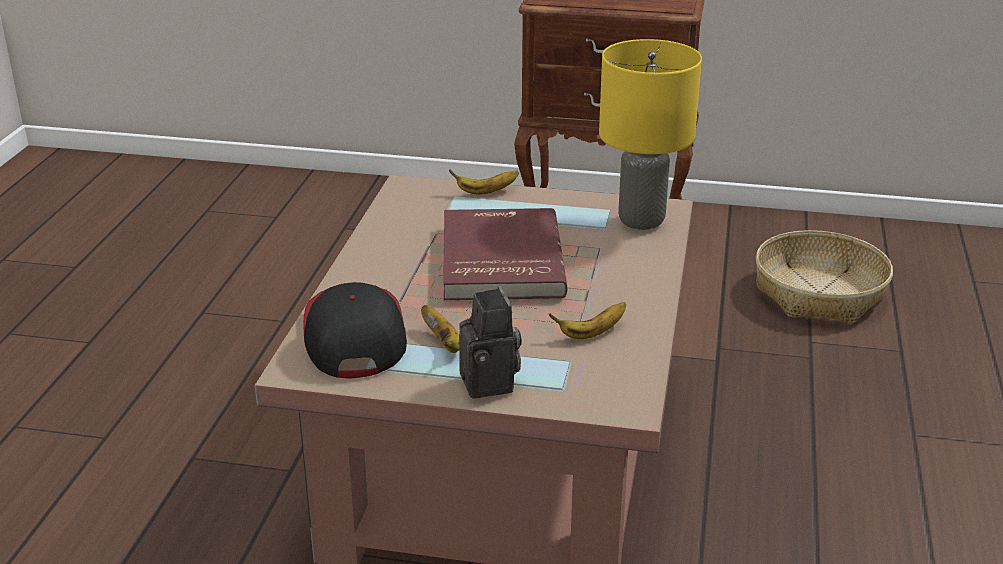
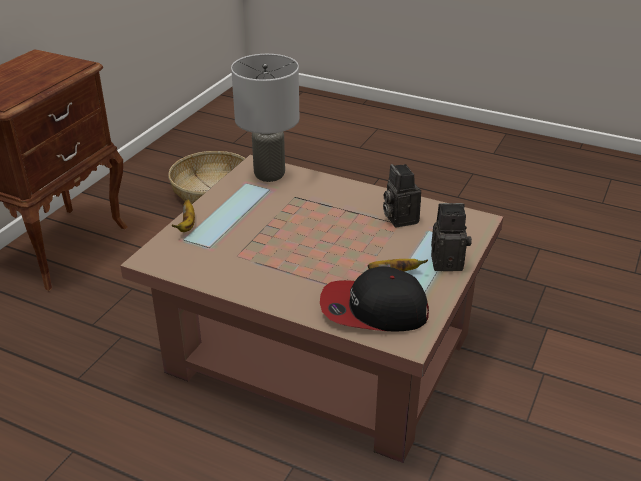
camera: 75 degrees left, 5 degrees up
red book [443,208,568,300] -> none
banana [549,302,626,339] -> camera [383,164,421,227]
yellow table lamp [599,39,702,230] -> white table lamp [231,54,299,182]

